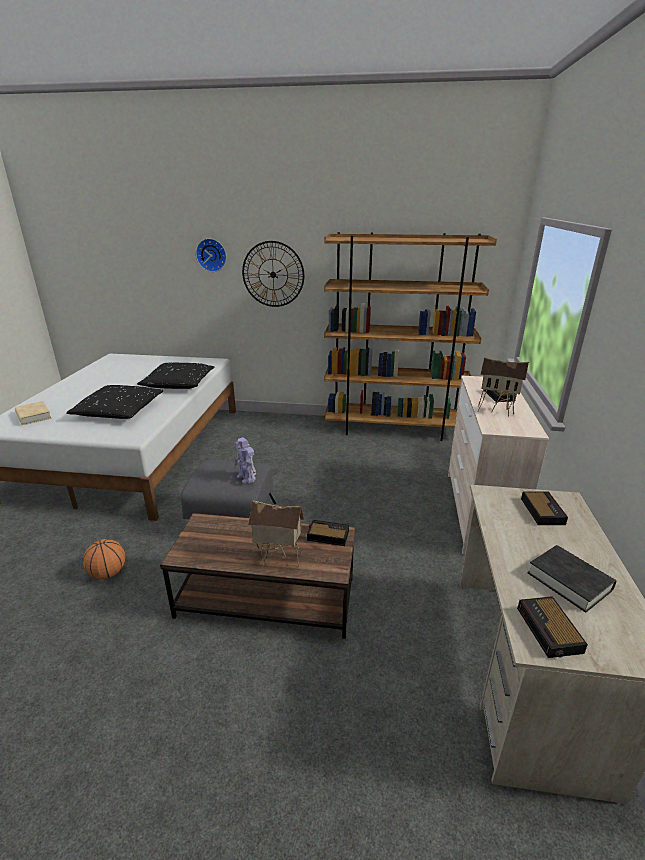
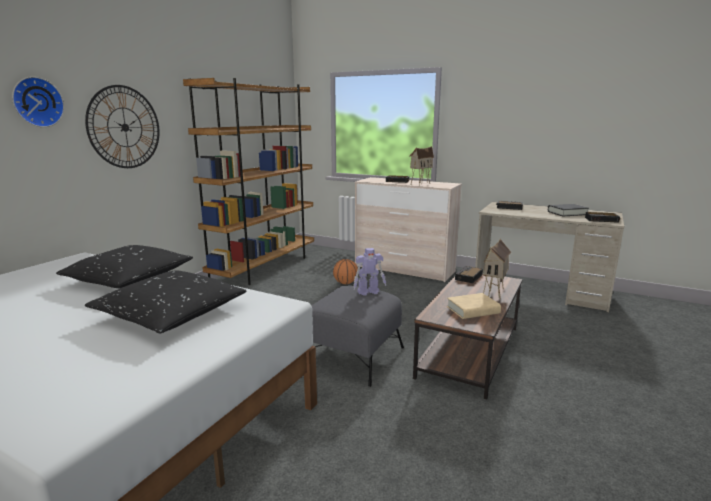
camera: 70 degrees left, 10 degrees down
beige book [15,401,52,425] -> beige book moved to [447,293,501,319]
basketball [83,539,125,579] -> basketball moved to [333,259,358,284]

